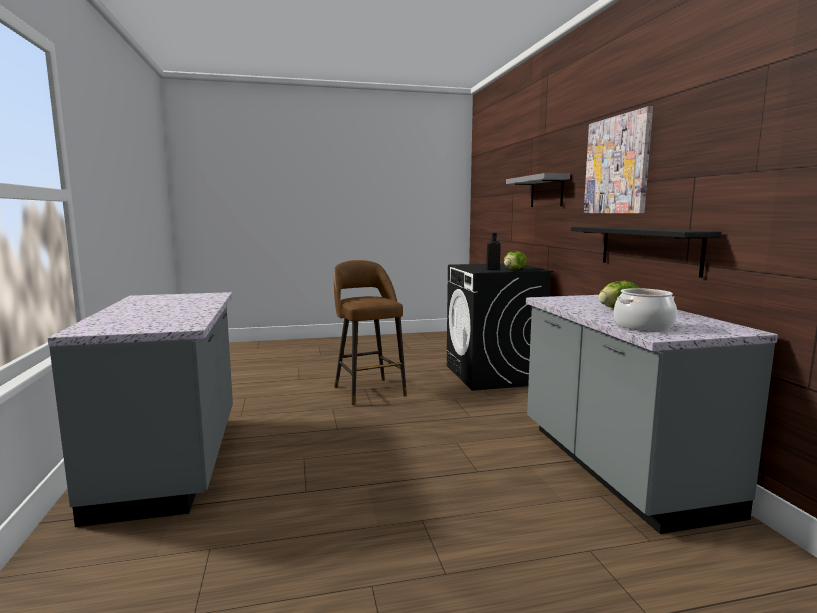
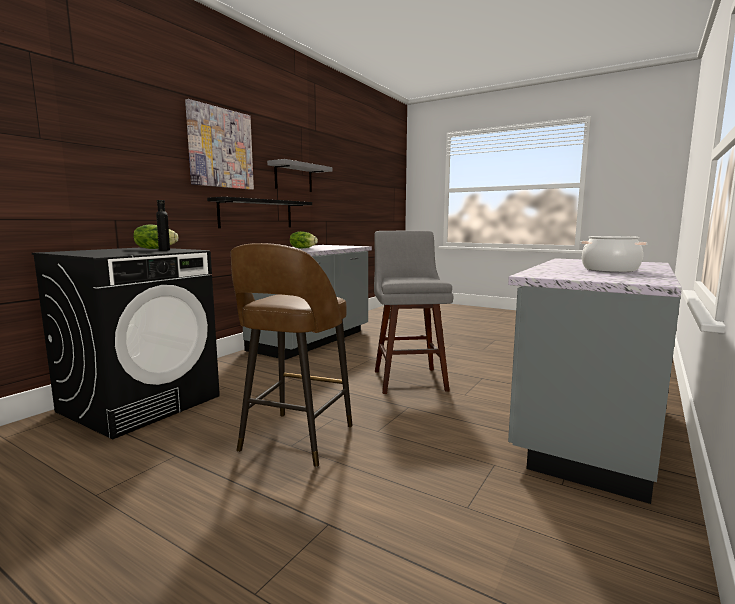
camera: 135 degrees left, 0 degrees up
grey shelf [506,173,570,207] -> grey shelf moved to [267,159,333,192]
cooking pot [614,288,677,331] -> cooking pot moved to [580,236,647,272]
none -> grey stool [374,231,454,394]

